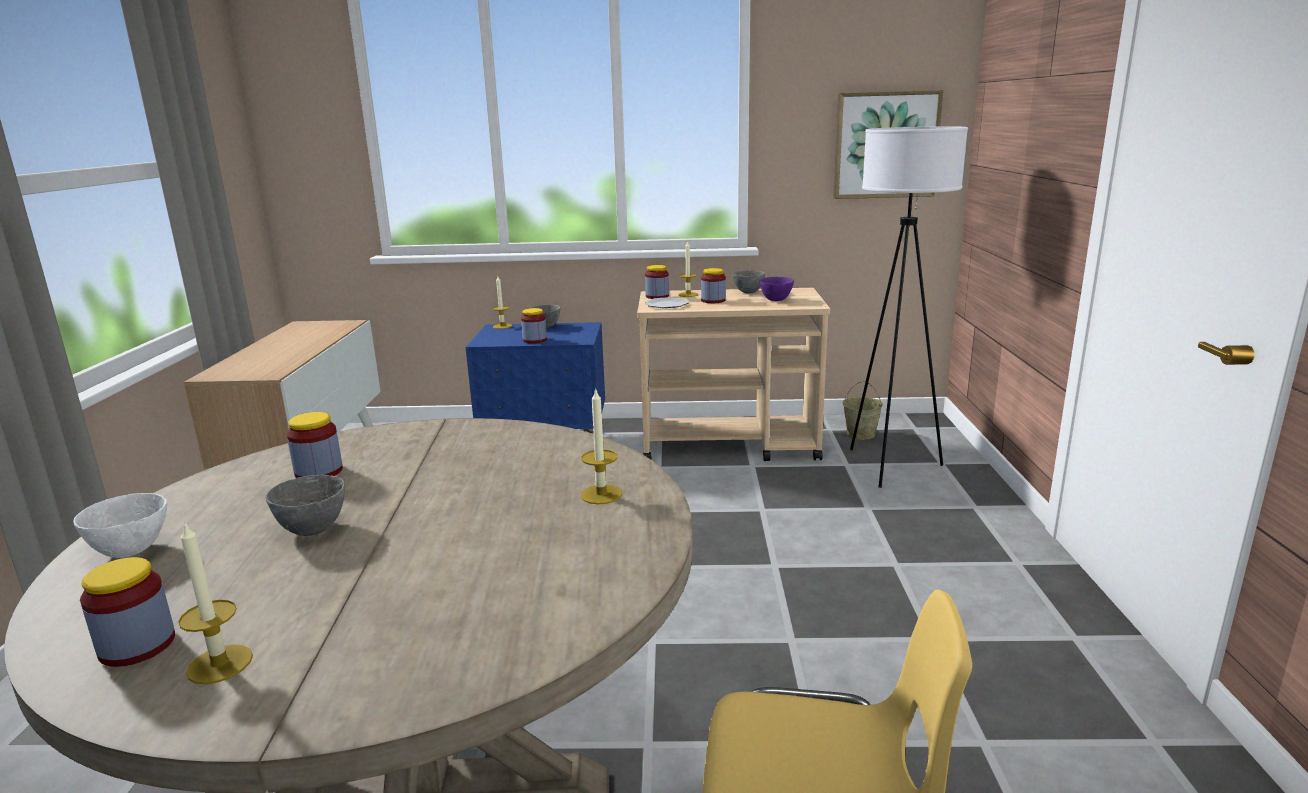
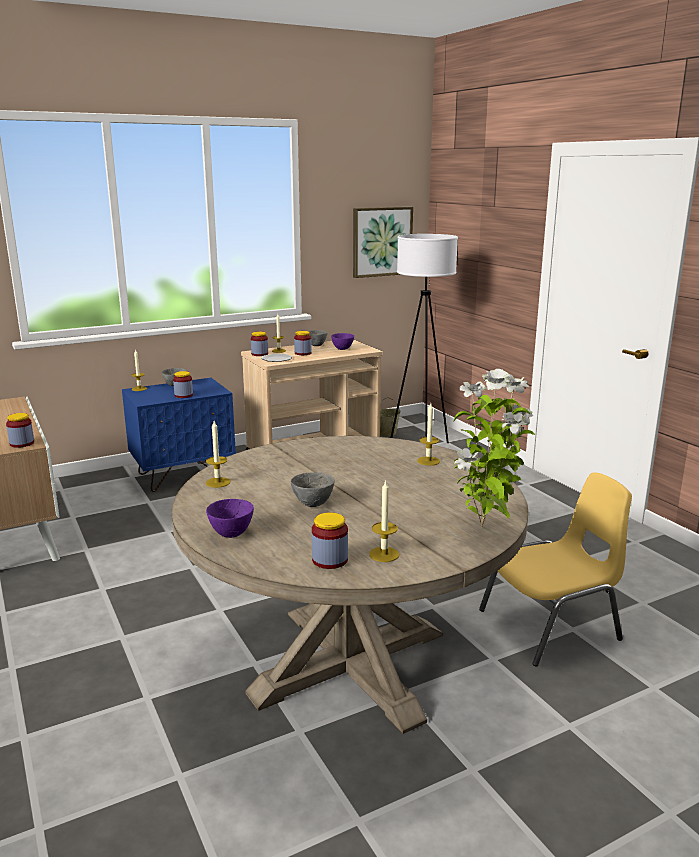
camera: 30 degrees left, 0 degrees up
white bowl [73,493,167,558] -> purple bowl [206,499,254,538]
jar [287,412,343,478] -> jar moved to [6,413,34,448]
none -> candle [206,421,230,488]
none -> potted plant [454,369,535,528]

